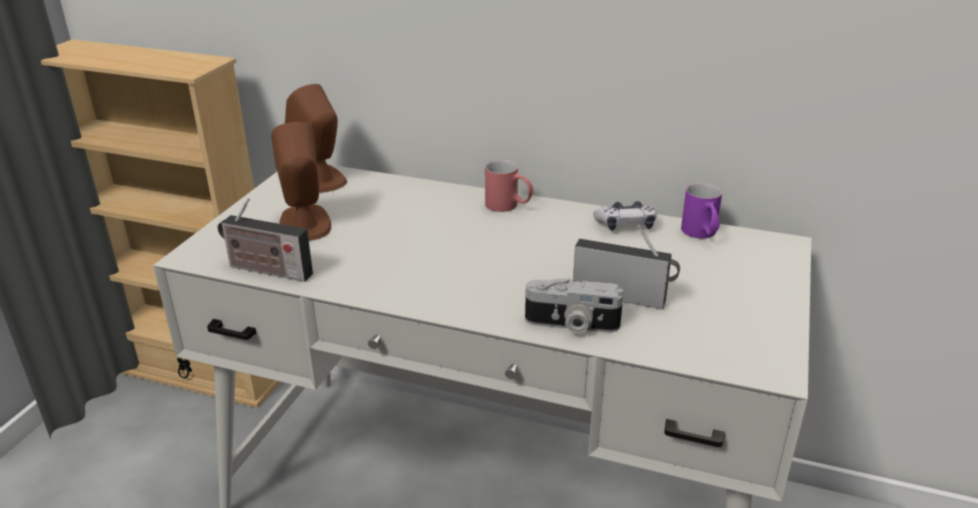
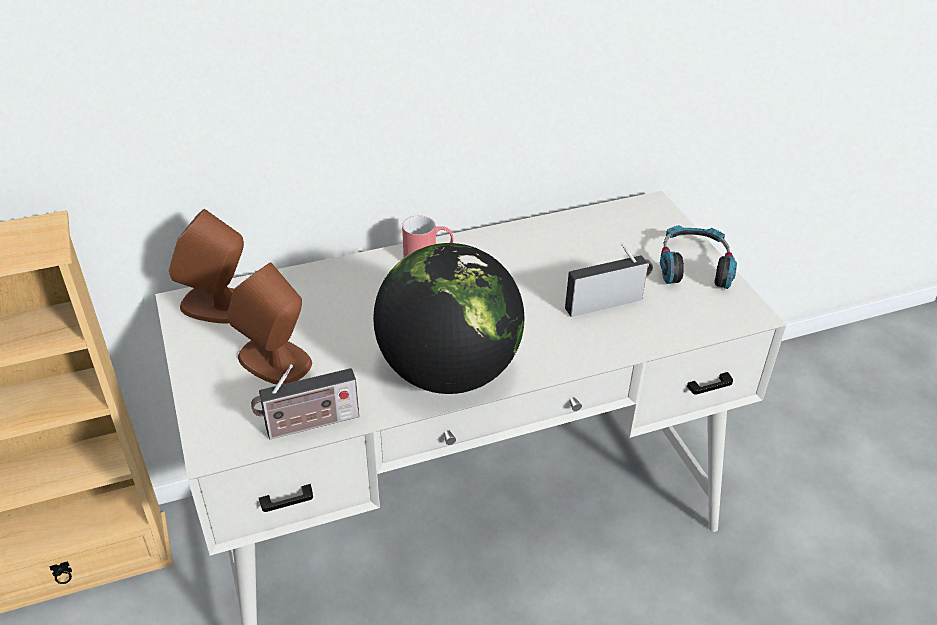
camera: 40 degrees left, 10 degrees up
camera [525,278,624,333] -> none
game controller [593,201,657,231] -> none
purple mug [681,183,722,238] -> none
none -> globe [373,243,525,394]
none -> headphones [660,225,737,289]

